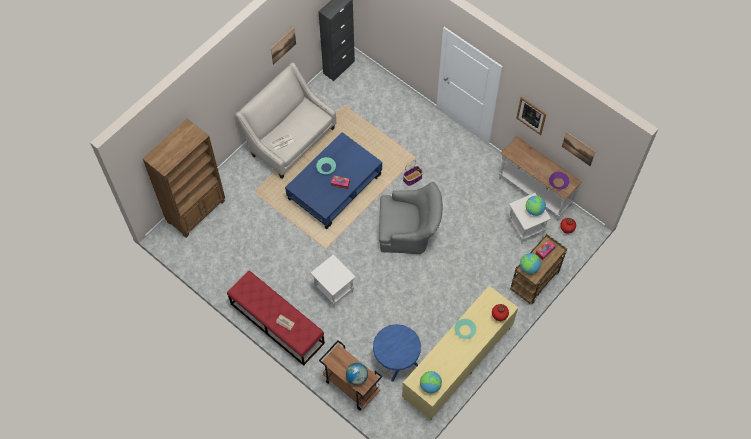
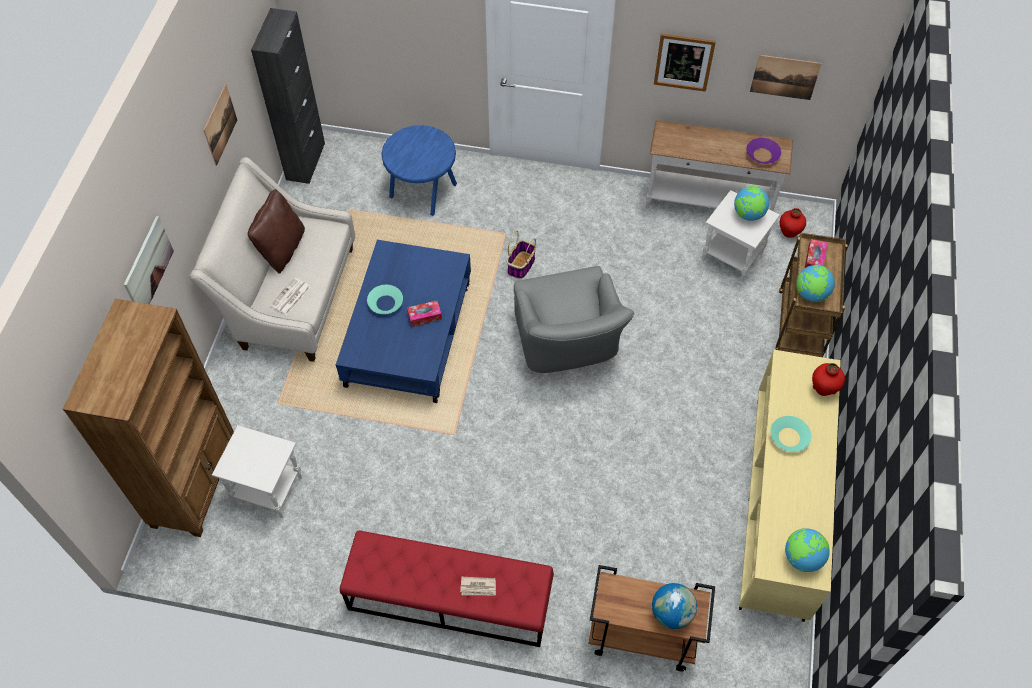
camera: 30 degrees left, 5 degrees down
white side table [311,254,356,308] -> white side table moved to [212,425,302,518]
blue side table [373,324,421,382] -> blue side table moved to [381,125,457,216]
grey armchair [379,182,443,254] -> grey armchair turned 105 degrees clockwise [514,266,635,373]
none -> picture [124,216,174,304]
none -> brown pillow [248,189,305,273]

